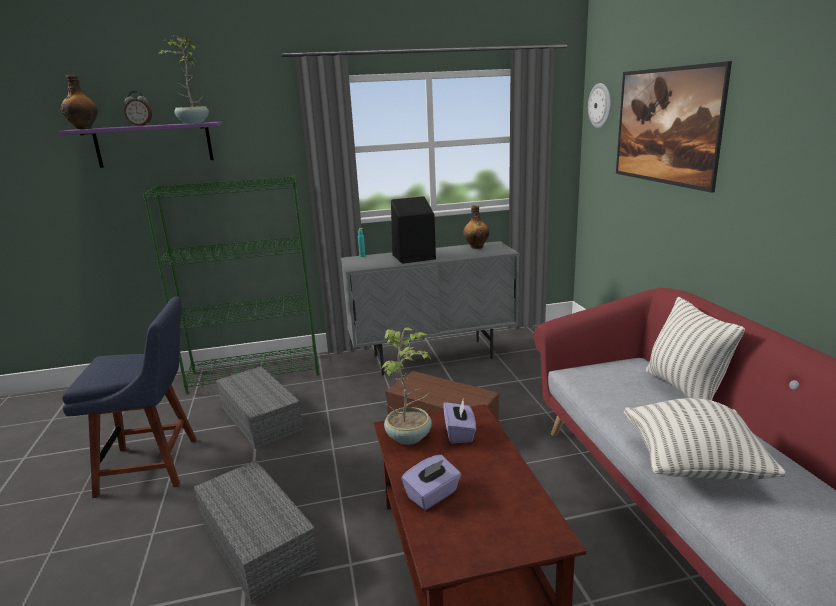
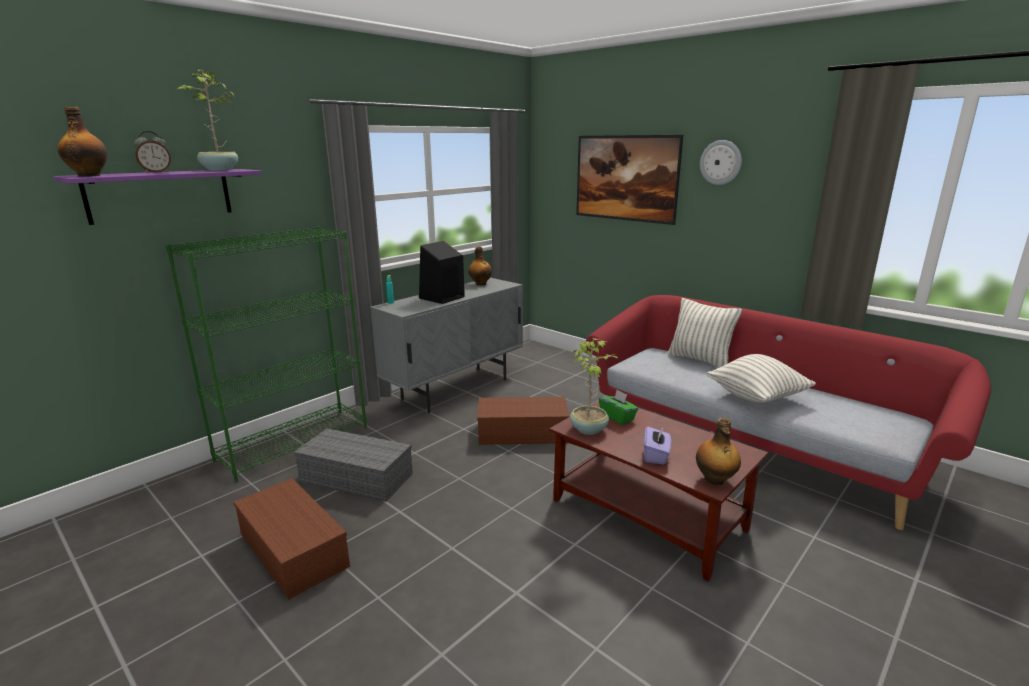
camera: 35 degrees left, 0 degrees up
blue chair [62,296,197,498] -> brown storage box [233,478,350,600]
grey storage box [194,460,319,604] -> none
purple tissue box [443,400,476,444] -> green tissue box [599,390,638,425]
wall clock [588,83,611,128] -> wall clock moved to [700,140,742,185]
none -> bottle [696,418,741,485]

